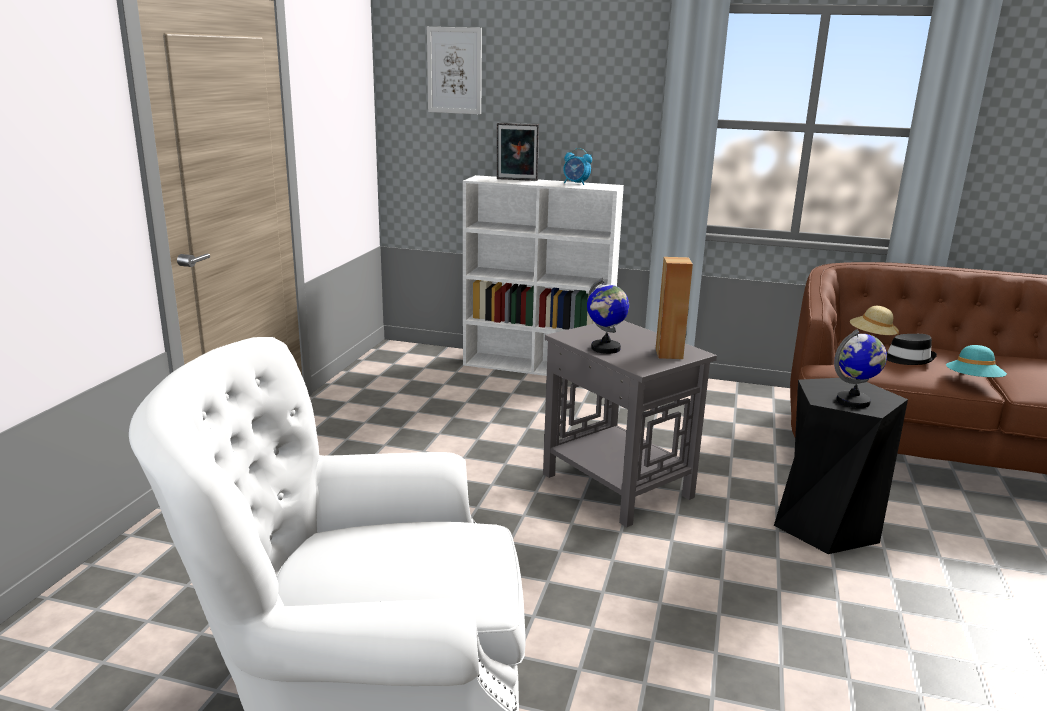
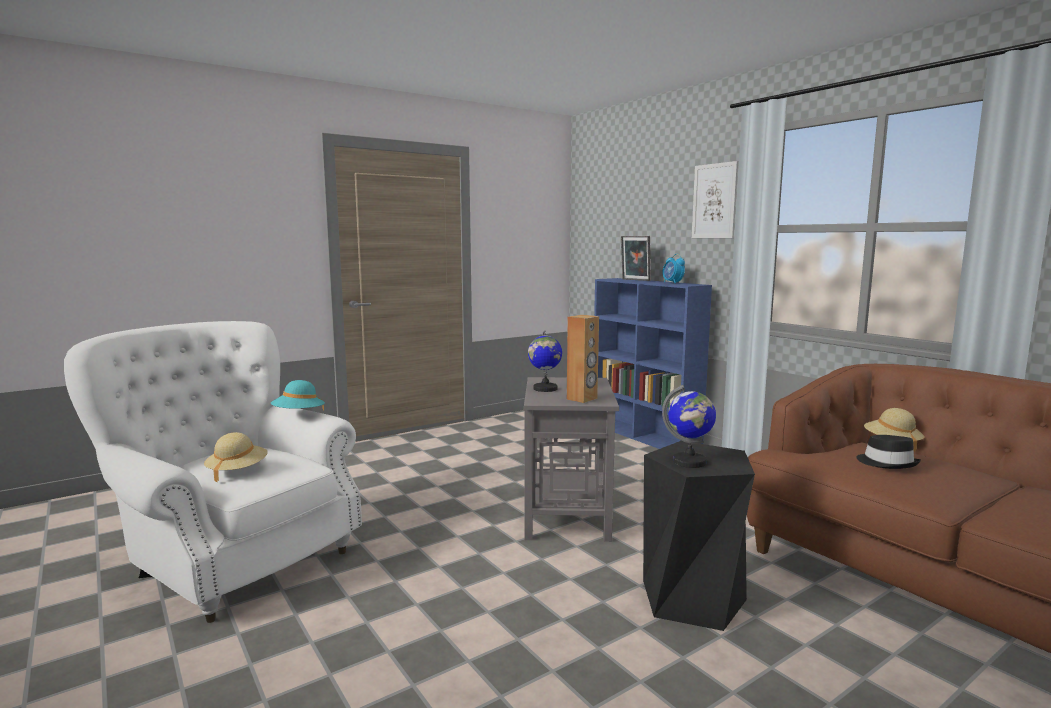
camera: 40 degrees right, 10 degrees down
picture [427,27,482,114] -> picture moved to [692,161,738,238]
white bookcase [463,175,624,376] -> blue bookcase [594,278,712,449]
turquoise hat [946,345,1007,377] -> turquoise hat moved to [271,380,325,411]
none -> beige hat [204,432,268,482]

